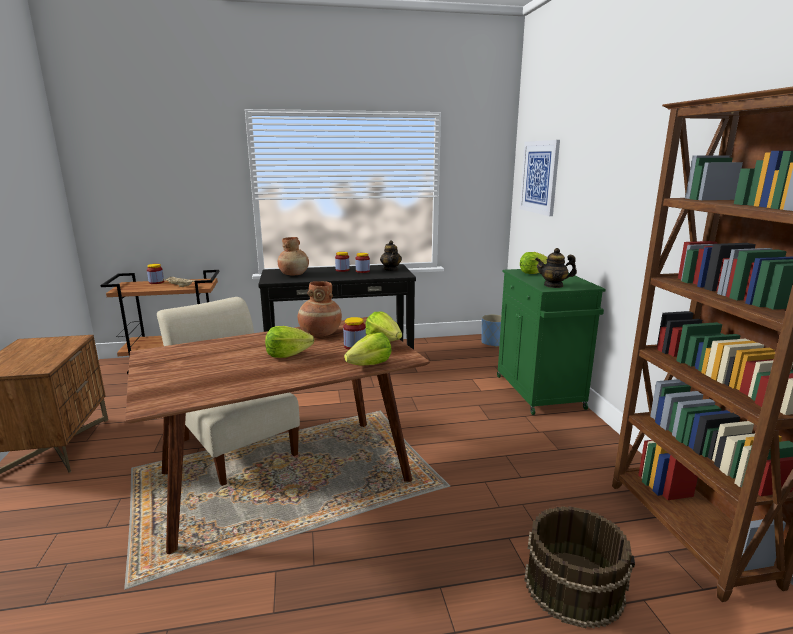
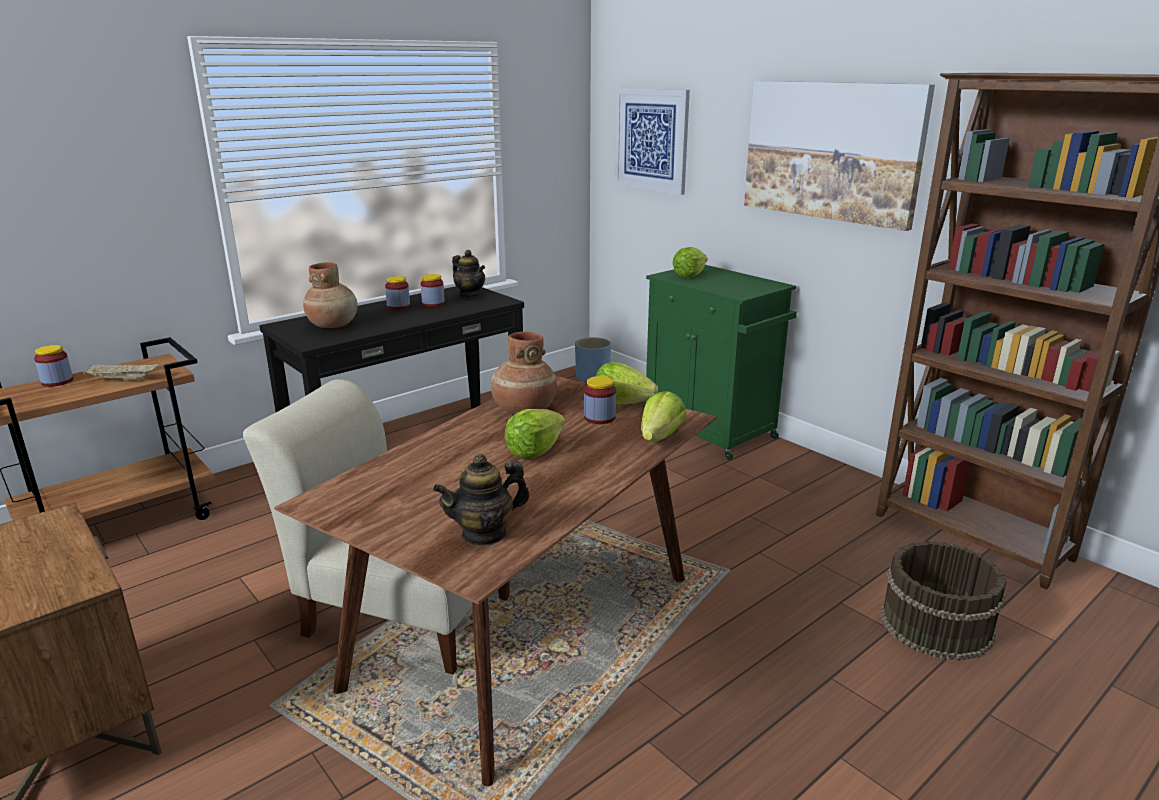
camera: 30 degrees left, 5 degrees up
teapot [535,248,577,288] -> teapot moved to [433,454,530,546]
none -> picture [744,81,935,231]

